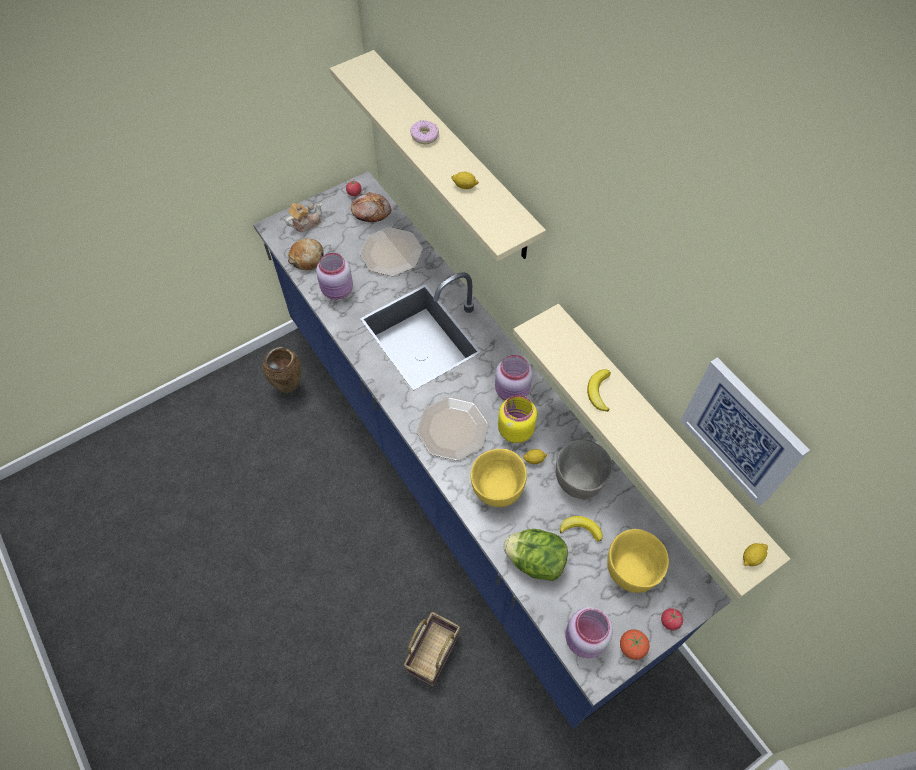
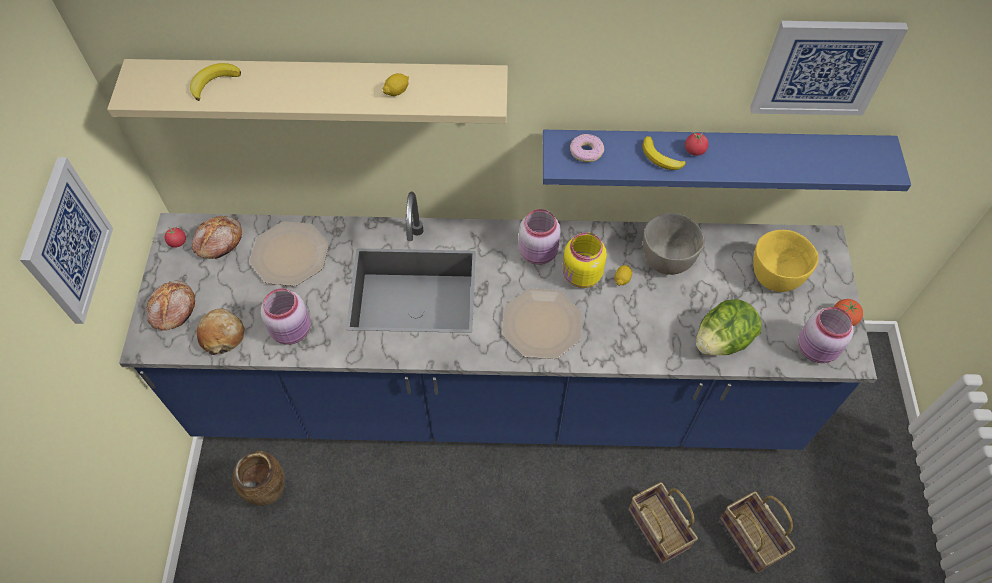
camera: 55 degrees left, 0 degrees up
teapot [286,203,322,232] -> bread [146,281,195,331]
donut [410,121,439,144] -> donut moved to [570,134,604,162]
yellow bowl [471,449,527,507] -> none
beige shelf [513,304,790,599] -> blue shelf [543,130,911,191]
banana [560,516,603,542] -> banana moved to [190,63,241,101]
tomato [661,608,683,630] -> tomato moved to [685,132,709,156]
lemon [743,543,768,566] -> none
none -> picture [20,157,113,324]
none -> basket [720,491,795,574]

